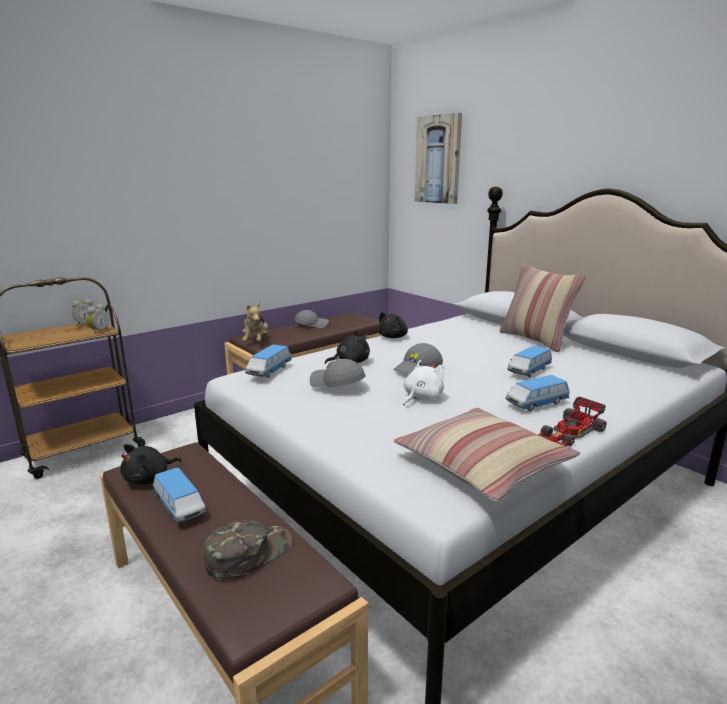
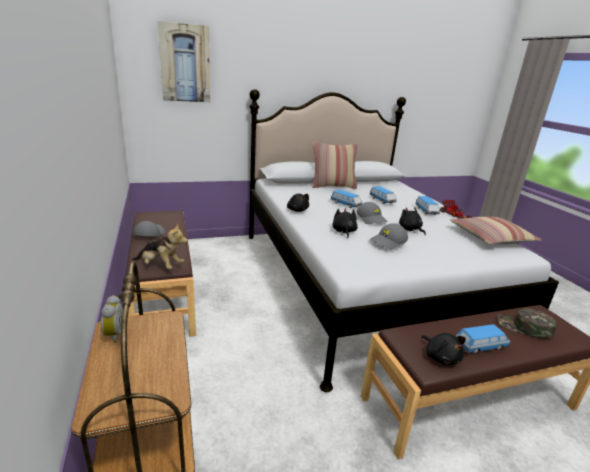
camera: 70 degrees left, 5 degrees up
alarm clock [86,304,109,334] -> none
green cap [204,520,293,580] -> green cap turned 45 degrees counterclockwise [497,308,556,339]
toy car [245,344,292,378] -> toy car moved to [331,190,362,208]
white plush toy [403,360,444,406] -> black plush toy [399,207,426,235]

